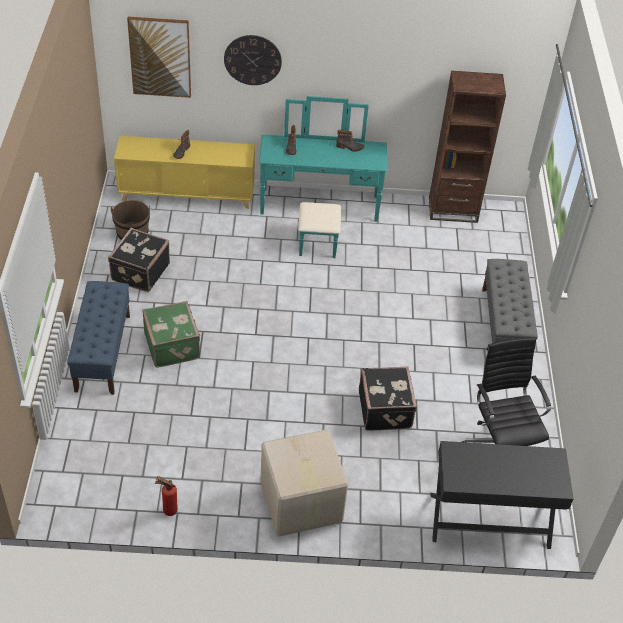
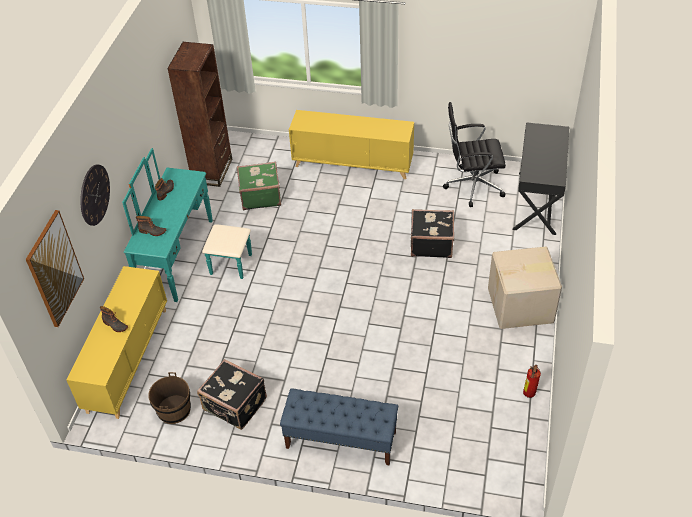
camera: 75 degrees left, 0 degrees up
green suitcase [142,301,200,368] -> green suitcase moved to [237,161,281,210]
grey bench [482,259,538,343] -> yellow cabinet [289,110,414,179]

